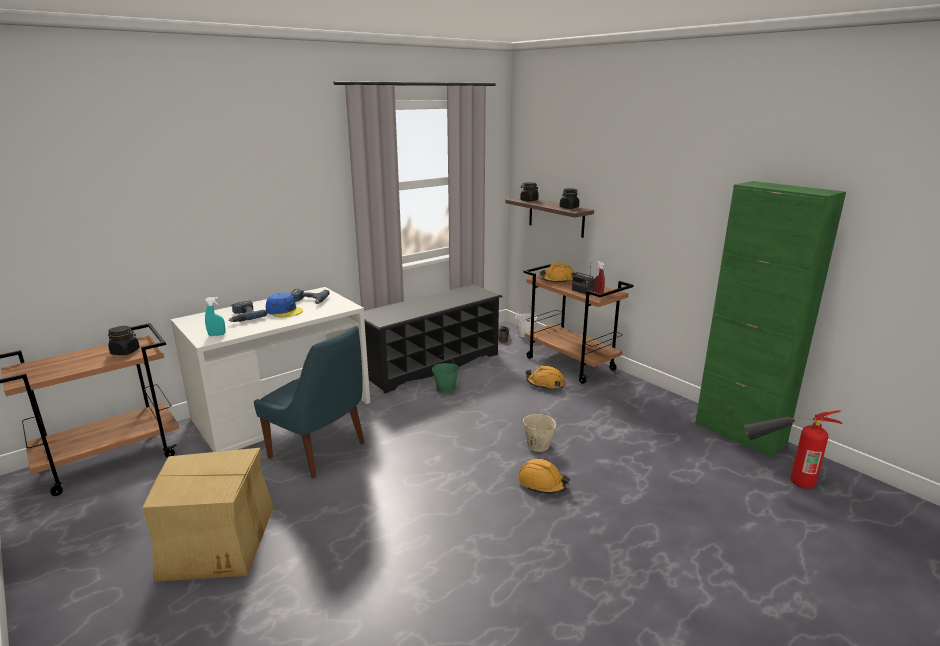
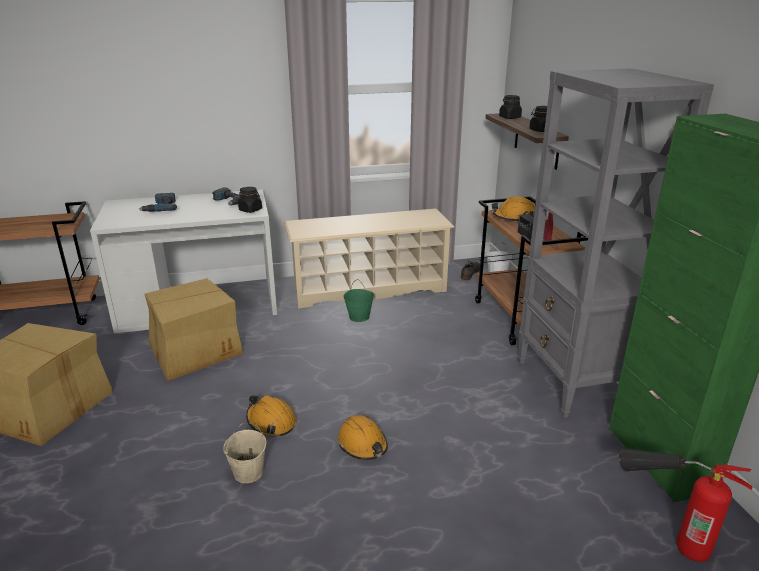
camera: 25 degrees right, 5 degrees up
black jar [108,326,140,355] -> black jar moved to [238,187,262,213]
turquoise spray bottle [205,297,225,336] -> none
blue chair [254,326,365,478] -> cardboard box [145,278,243,381]
blue cap [266,292,303,317] -> none
black shoe rack [364,284,503,394] -> beige shoe rack [284,209,454,309]
beige bucket [523,405,556,452] -> beige bucket moved to [223,423,266,483]
orange hard hat [526,366,565,390] -> orange hard hat moved to [246,395,296,436]
none -> grey bookcase [518,68,714,418]

